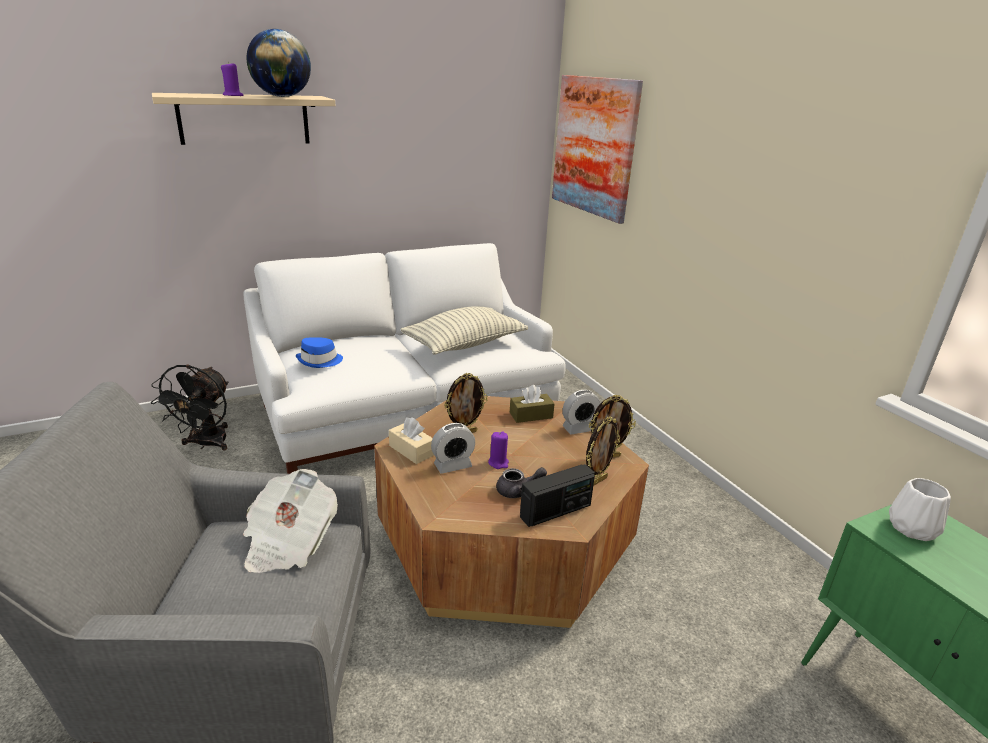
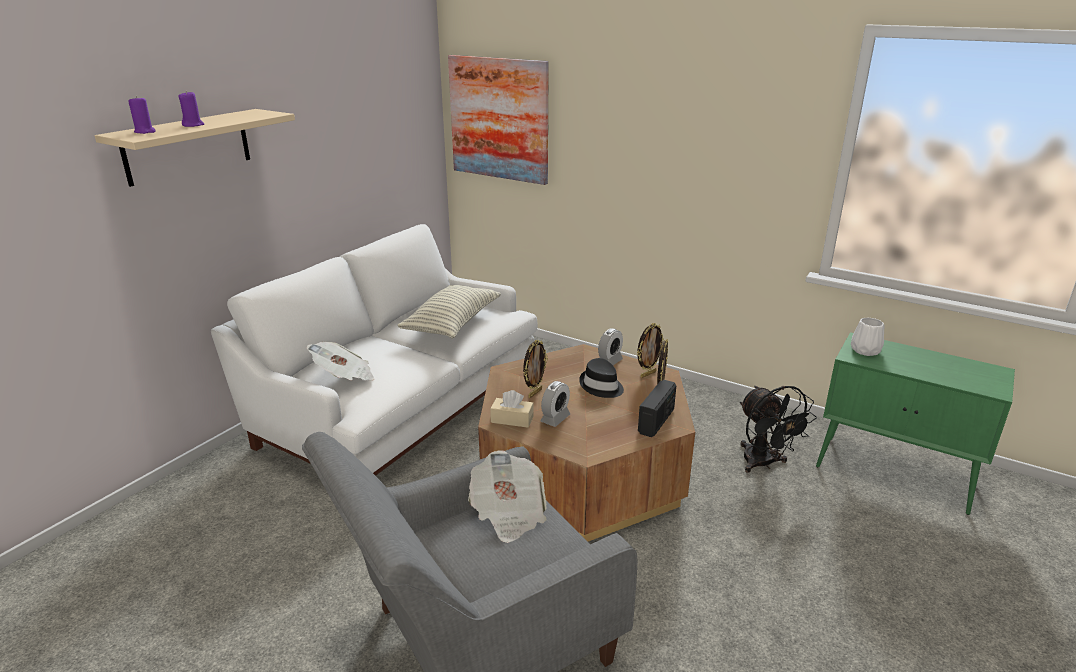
camera: 30 degrees left, 0 degrees up
black fan [151,364,229,450] -> black fan moved to [740,386,817,473]
globe [246,29,311,97] -> none
blue hat [296,337,343,368] -> newspaper [307,342,375,381]
purple candle [488,431,509,469] -> purple candle moved to [128,96,155,134]
grey teapot [496,467,547,498] -> none
brown tissue box [510,385,555,423] -> none
none -> black hat [579,358,624,398]

